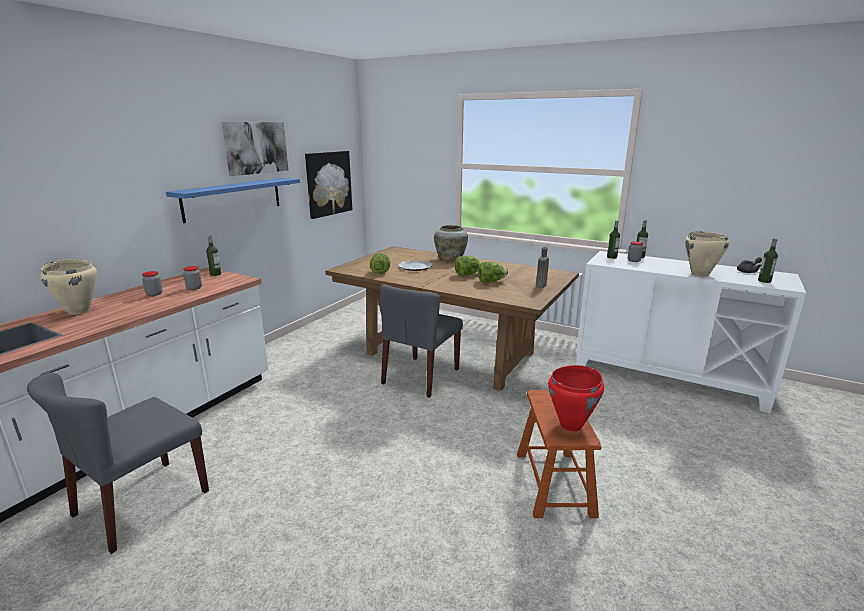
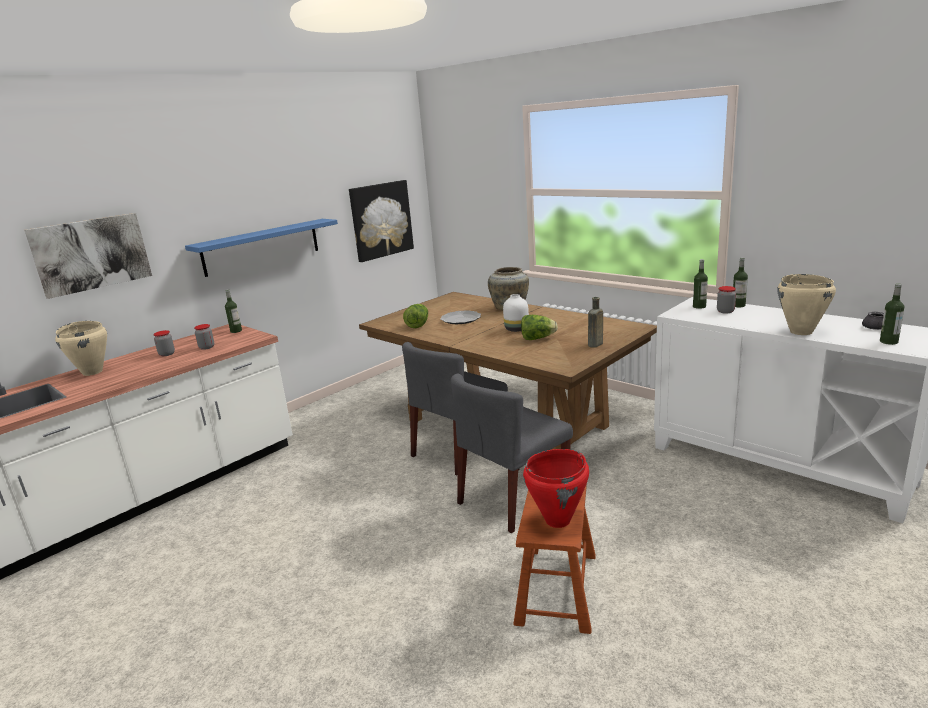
camera: 15 degrees right, 0 degrees up
grey chair [27,373,209,554] -> grey chair moved to [451,374,573,533]
picture [222,122,288,176] -> picture moved to [24,213,152,299]
lettuce [455,256,482,276] -> white vase [503,294,529,332]

